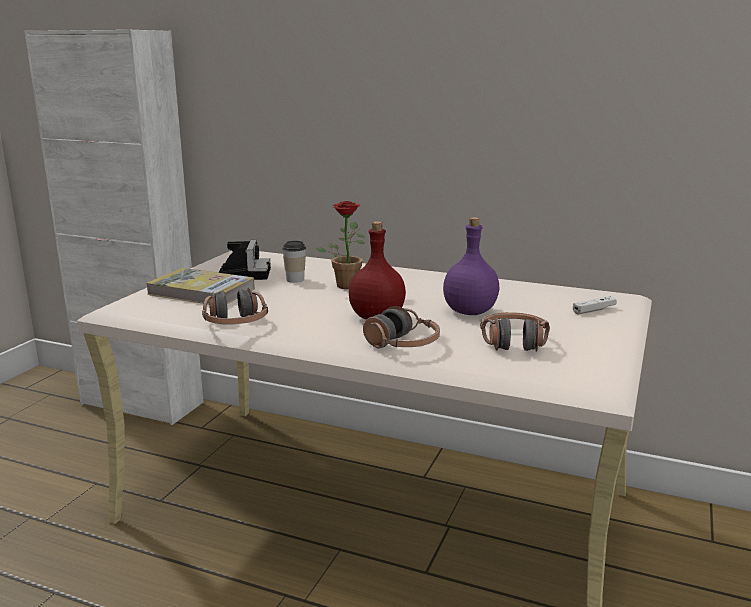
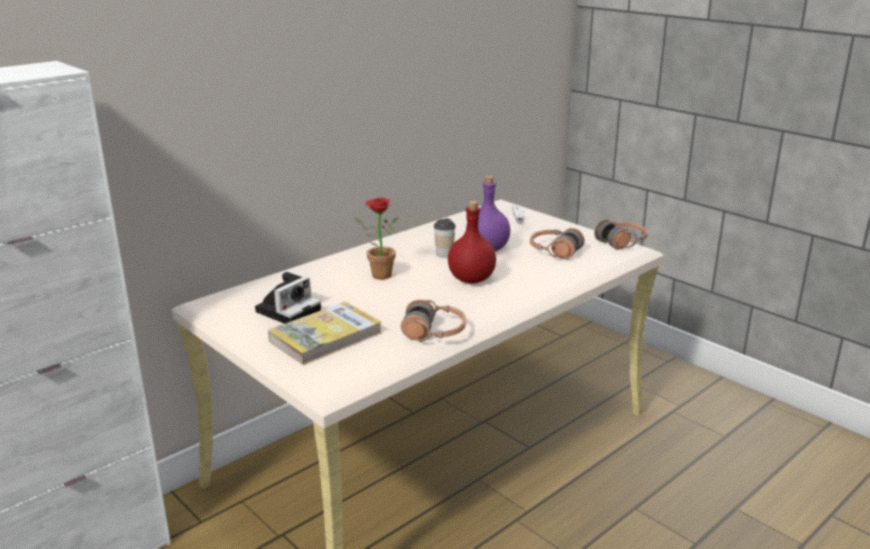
camera: 65 degrees left, 5 degrees up
camera [219,240,271,280] -> camera turned 105 degrees clockwise [255,272,321,324]
cup [282,241,306,283] -> cup moved to [434,218,456,258]
headphones [363,306,440,348] -> headphones moved to [594,220,648,249]

